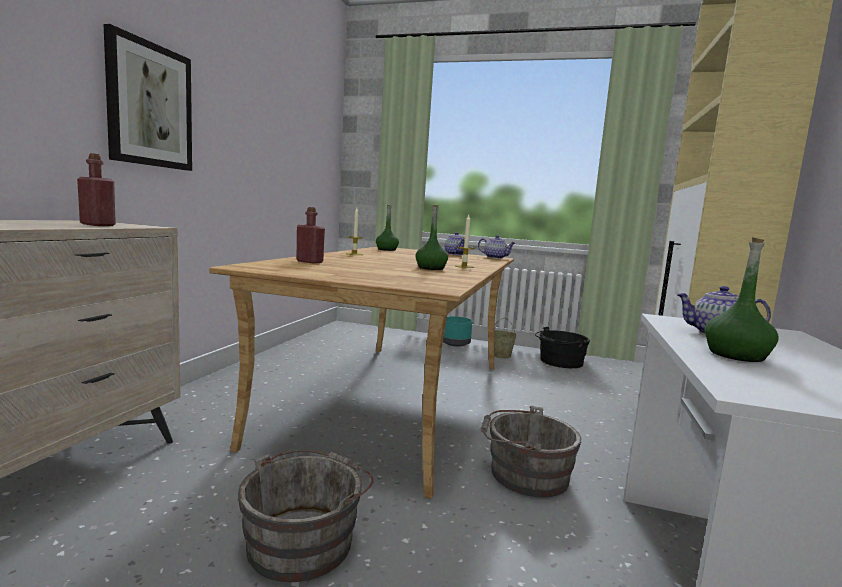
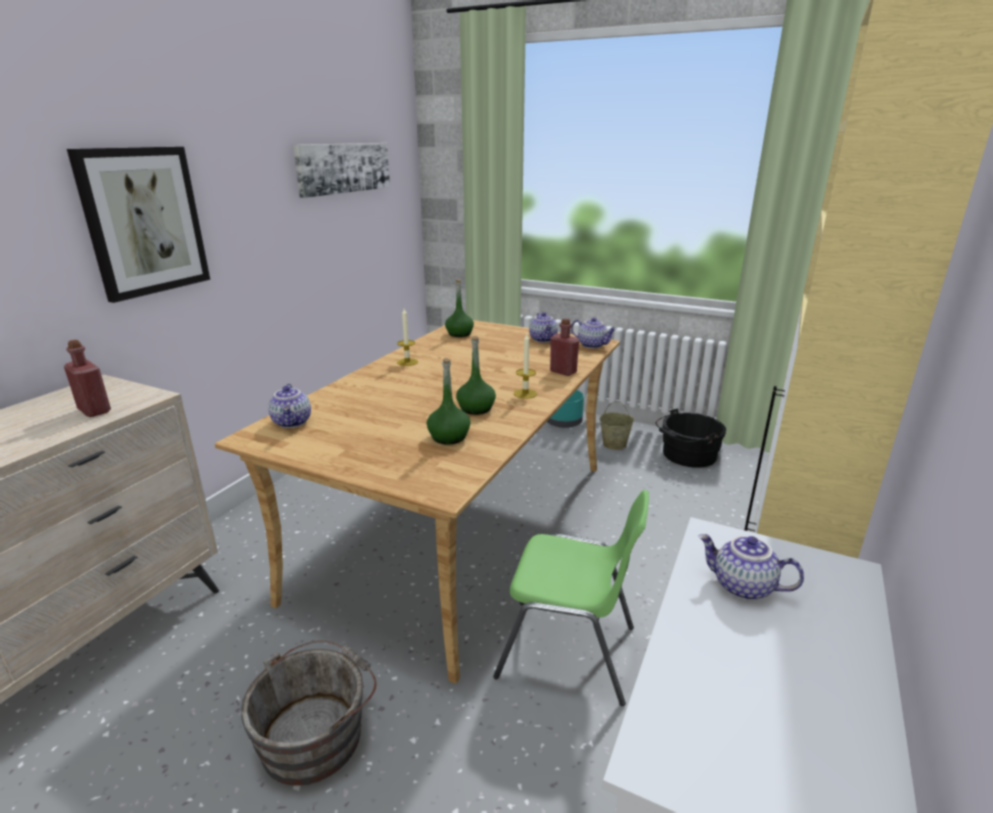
camera: 10 degrees right, 15 degrees up
red bottle [296,207,325,264] -> red bottle moved to [550,318,580,376]
grey bucket [481,406,581,497] -> green chair [493,490,649,706]
green bottle [705,237,779,362] -> green bottle moved to [427,358,471,445]
none -> teapot [268,384,311,428]
none -> picture [293,143,390,198]

